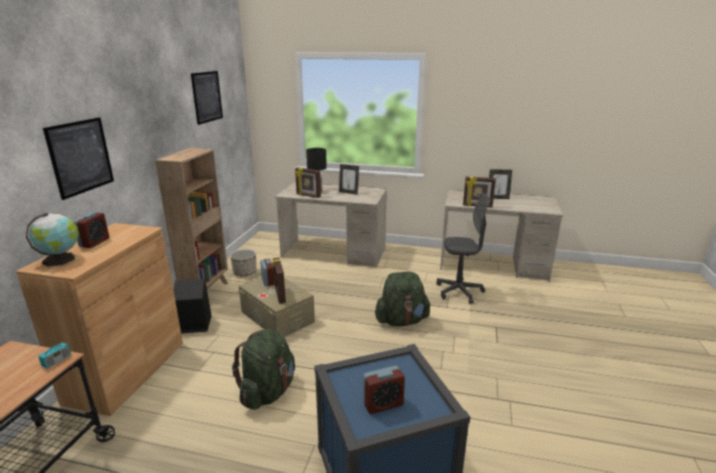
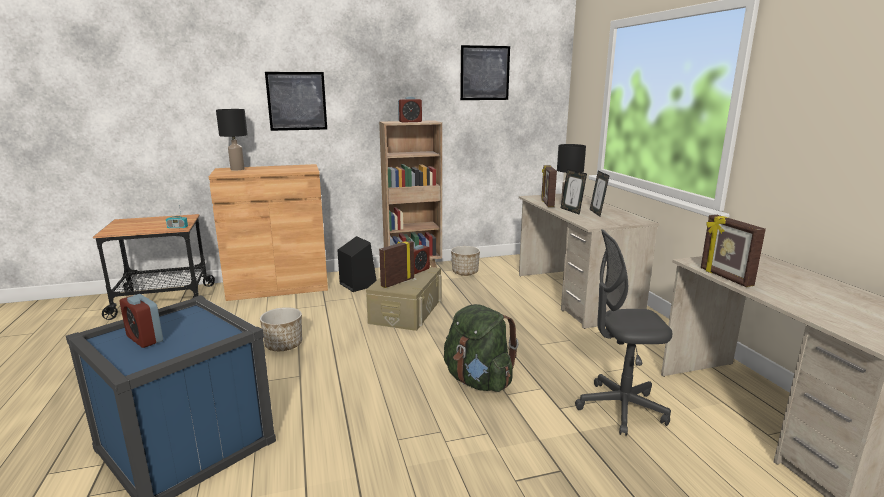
camera: 60 degrees right, 5 degrees down
globe [26,213,79,267] -> black table lamp [216,109,248,171]
alarm clock [73,212,109,248] -> alarm clock moved to [398,97,422,123]
green backpack [232,329,295,410] -> planter [260,307,302,351]
grey office chair [436,193,491,304] -> grey office chair turned 120 degrees clockwise [575,229,672,436]
picture frame [489,169,512,199] -> picture frame moved to [561,169,587,215]

